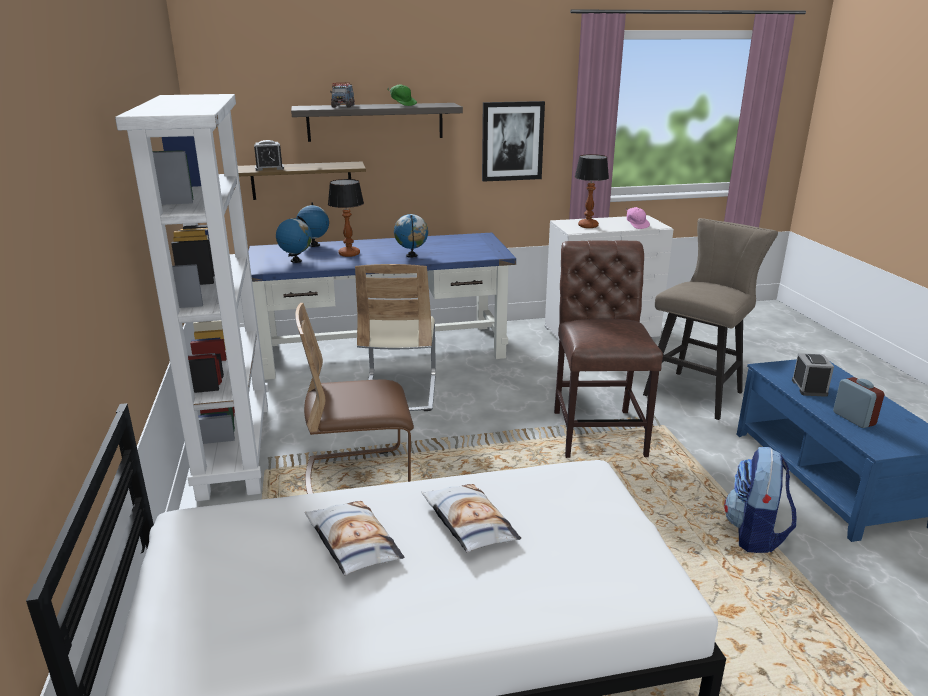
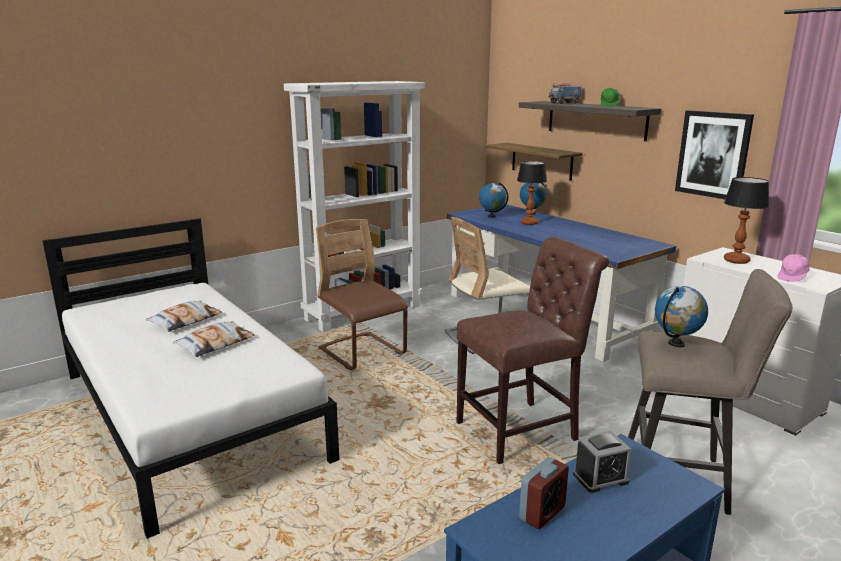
camera: 65 degrees right, 5 degrees down
alarm clock [254,140,284,171] -> none
globe [394,214,428,258] -> globe moved to [655,286,708,347]
backpack [724,447,796,553] -> none

